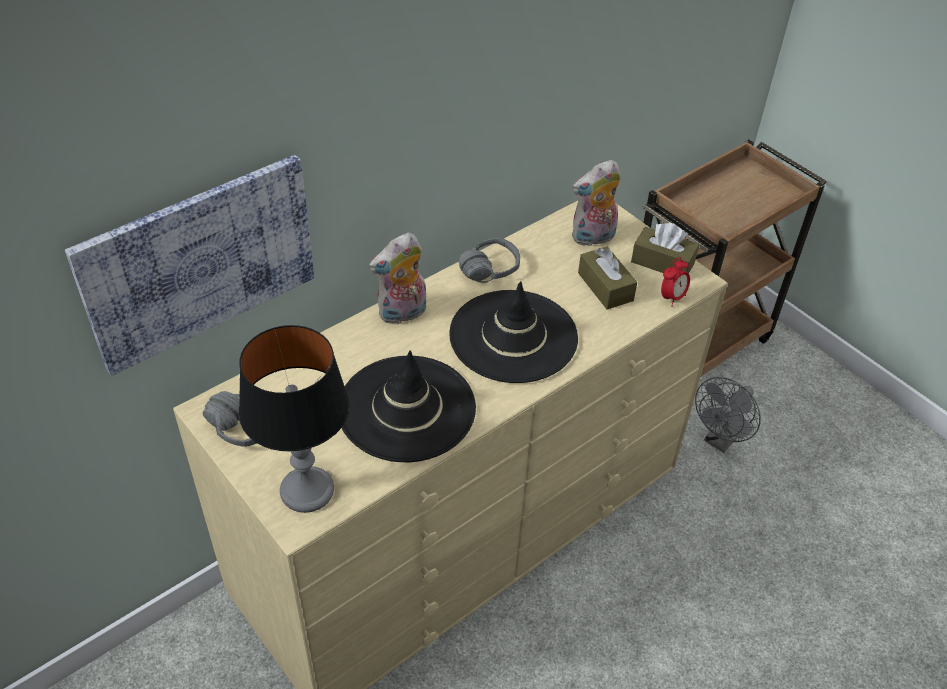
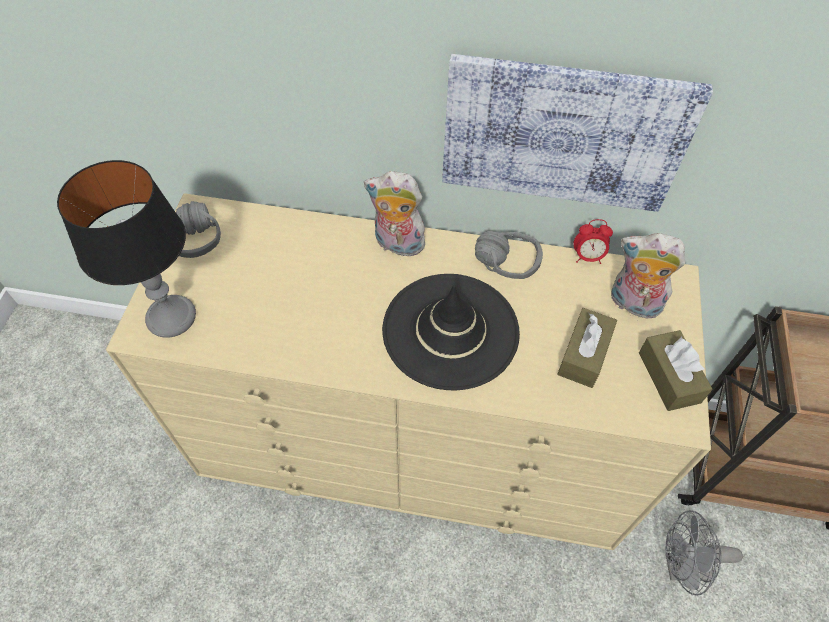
camera: 50 degrees right, 10 degrees up
picture [65,155,314,376] -> picture moved to [442,54,713,212]
black hat [342,351,476,462] -> none
alarm clock [661,257,690,307] -> alarm clock moved to [573,219,613,264]

